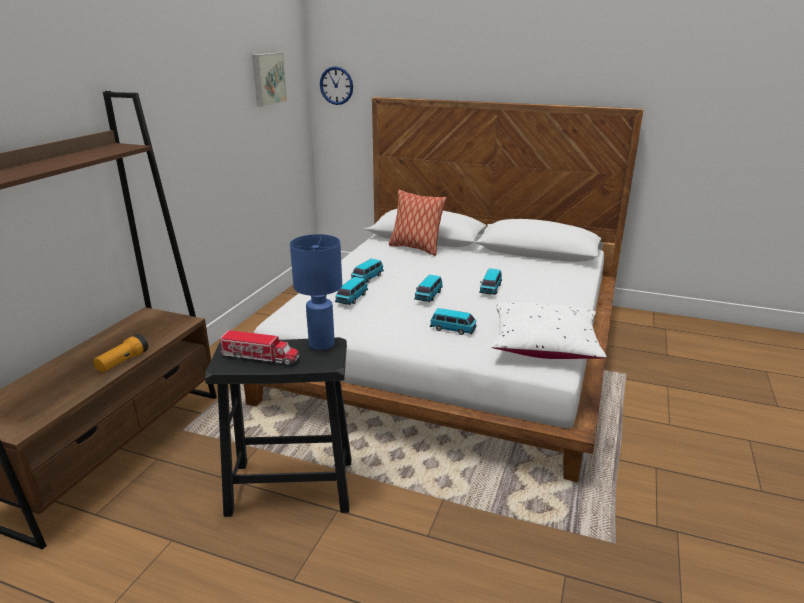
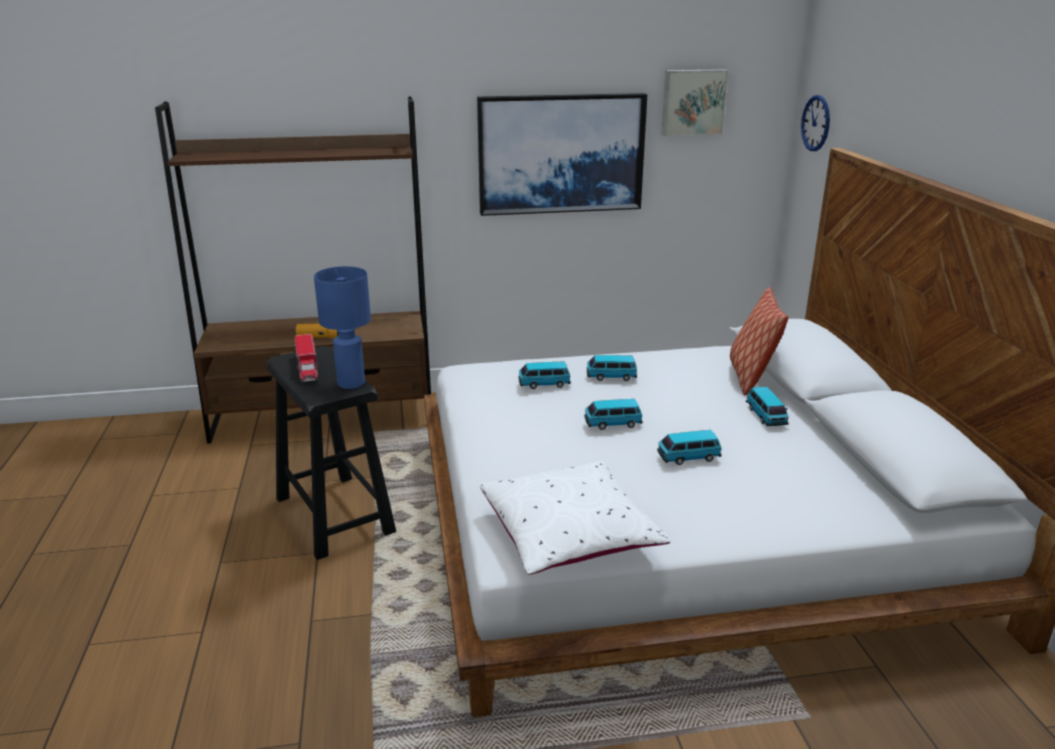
camera: 60 degrees right, 0 degrees up
toy car [430,308,477,335] -> toy car moved to [746,387,789,426]
none -> picture [477,93,647,216]

